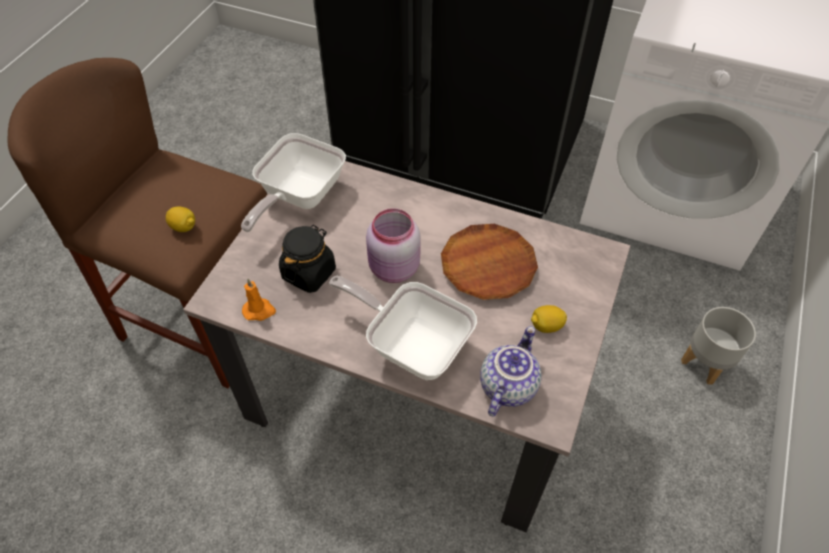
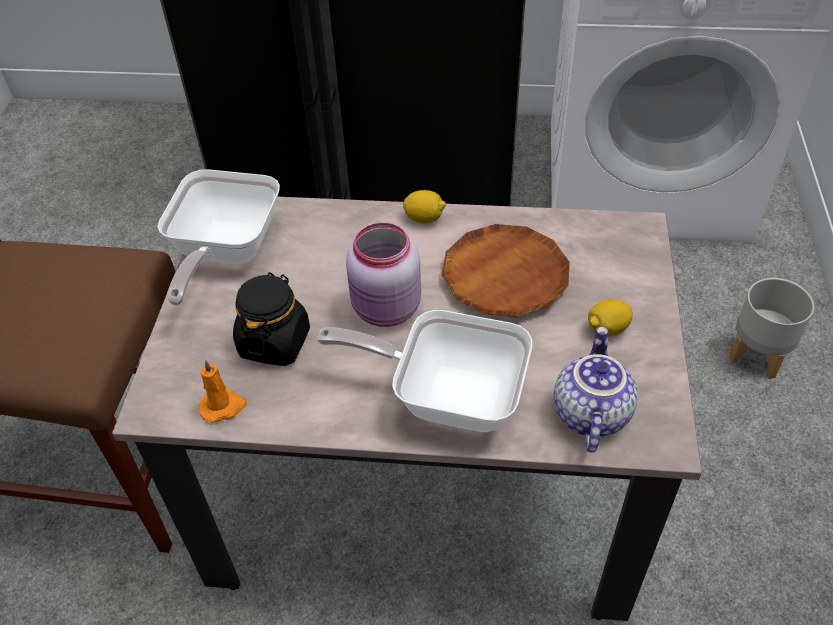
camera: 15 degrees left, 5 degrees down
lemon [166,206,195,232] -> lemon moved to [403,190,446,223]

